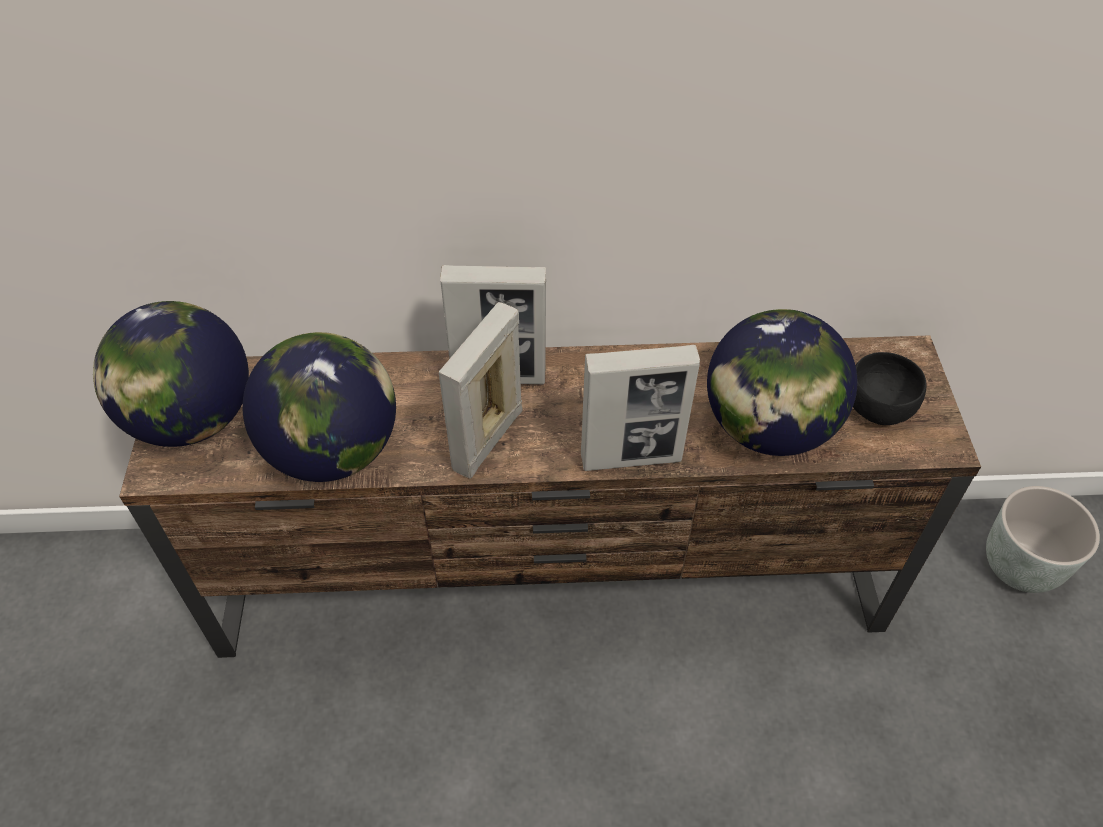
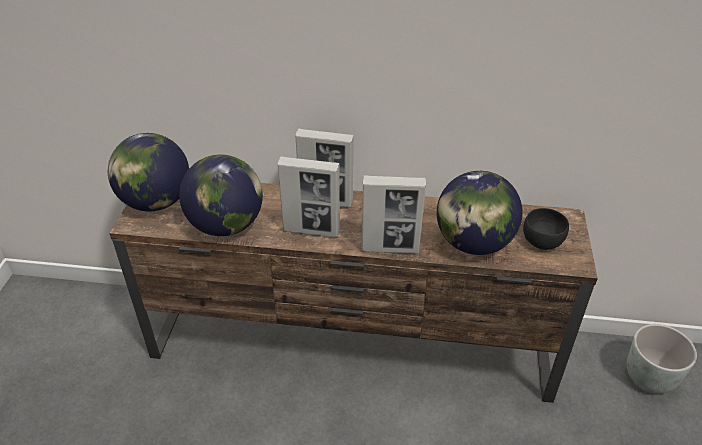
camera: 10 degrees right, 10 degrees down
picture frame [439,302,523,479] -> picture frame turned 120 degrees counterclockwise [278,156,340,238]

